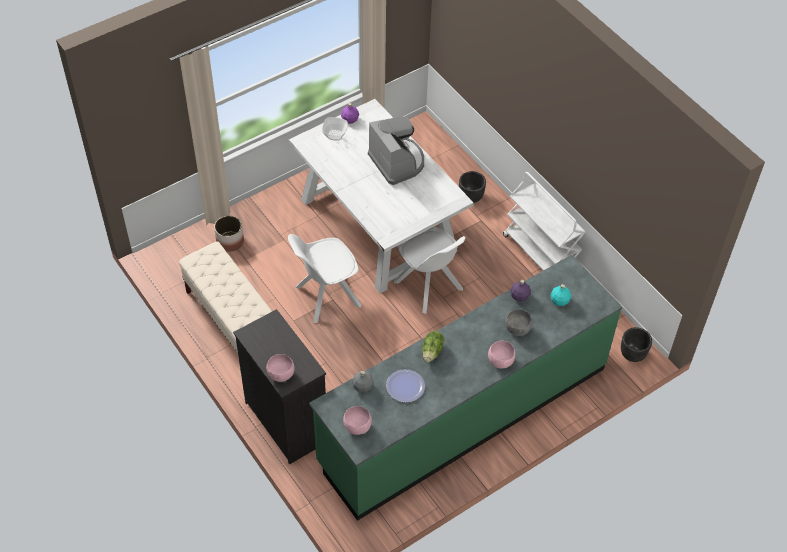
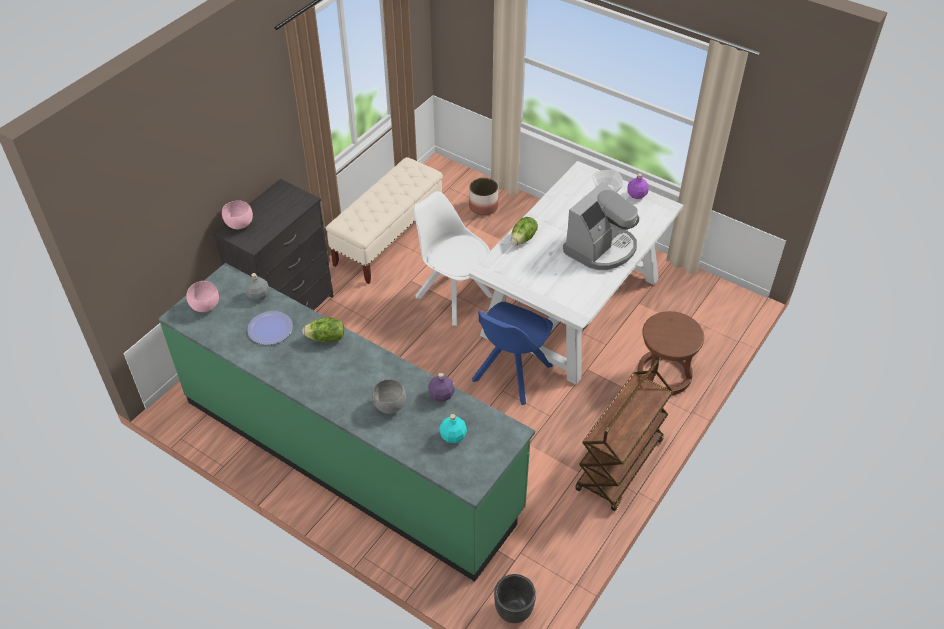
camera: 70 degrees right, 5 degrees down
white chair [394,227,465,314] -> blue chair [472,302,553,405]
black planter [459,171,486,203] -> brown stool [637,311,704,395]
pink bowl [488,341,515,369] -> none
white cart [503,172,586,270] -> brown cart [575,360,674,511]
none -> lettuce [511,217,538,245]

